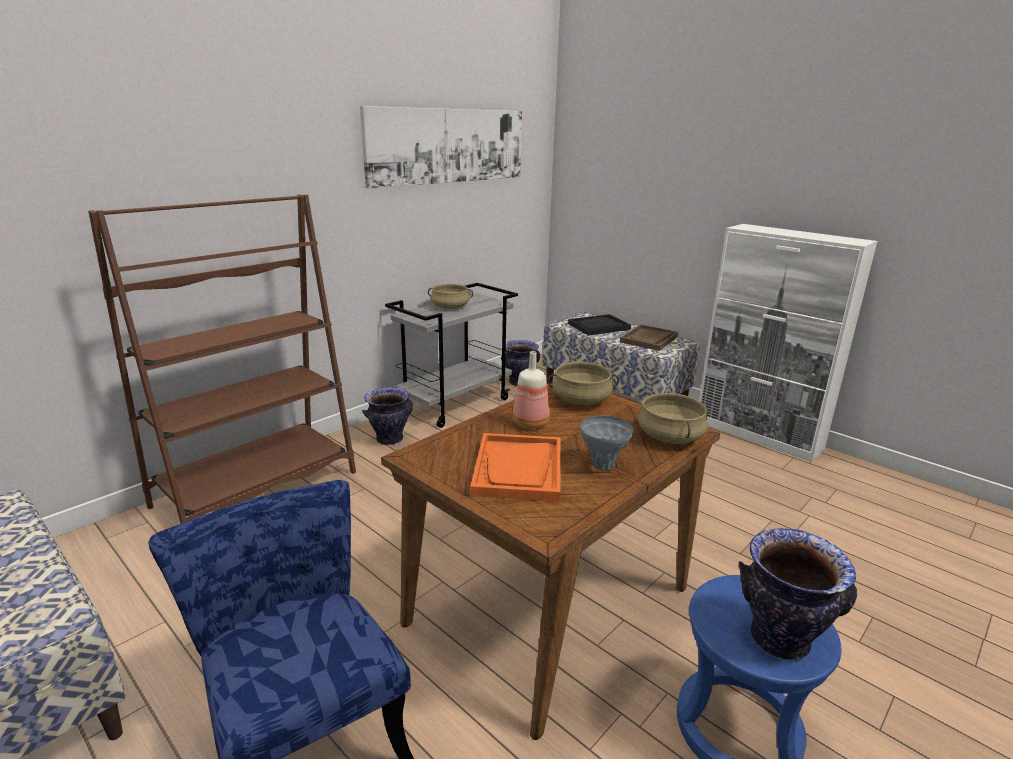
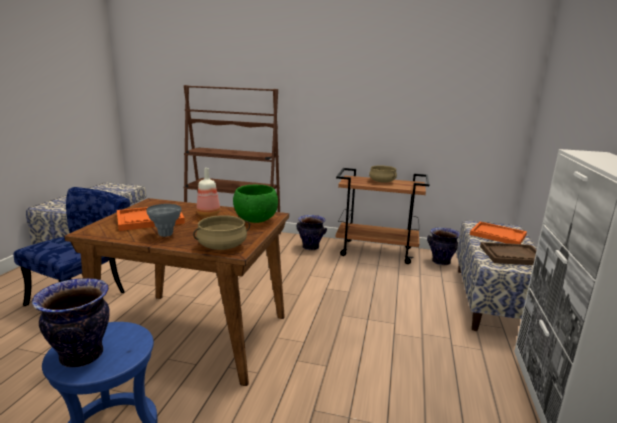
camera: 60 degrees right, 5 degrees down
picture [360,106,522,189] -> none
grey cart [385,283,518,428] -> brown cart [336,168,429,264]
beige cooking pot [547,362,619,405] -> green bowl [233,185,278,223]
black tray [568,314,631,336] -> orange tray [470,222,527,244]

